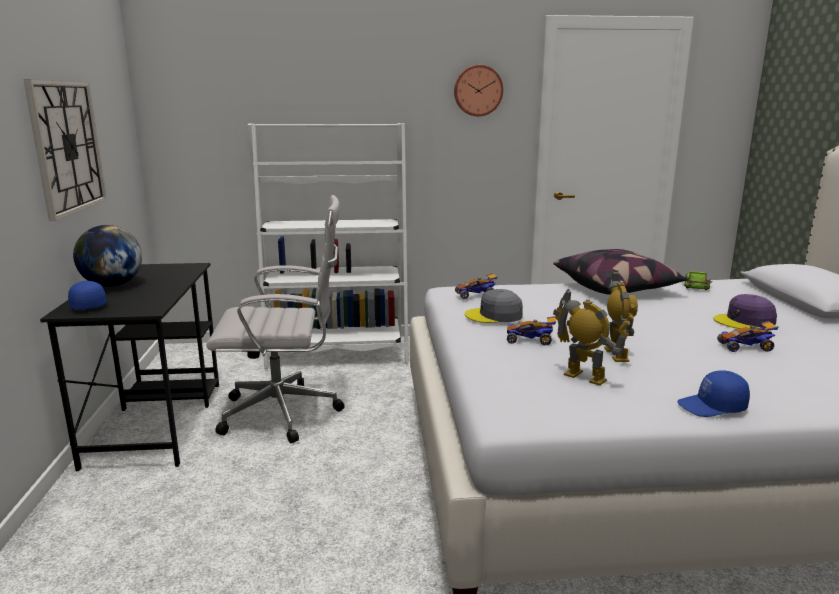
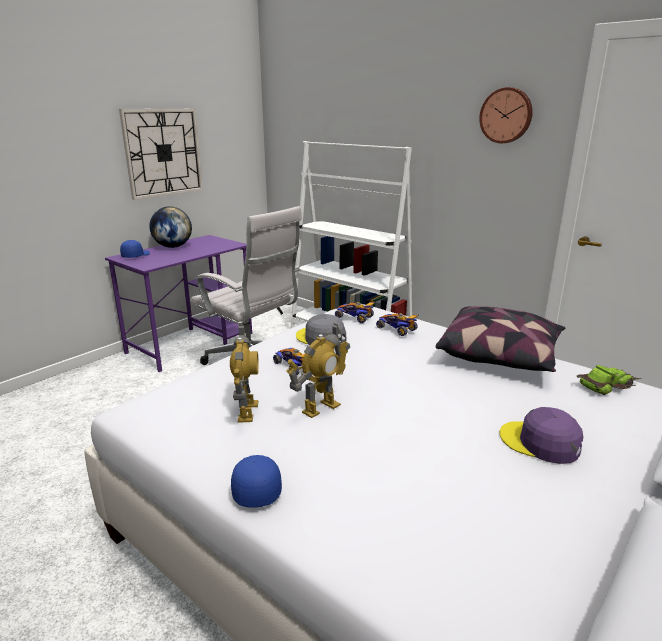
camera: 45 degrees right, 5 degrees up
black desk [40,263,219,471] -> purple desk [105,235,252,372]
blue cap [677,370,750,417] -> blue cap turned 45 degrees clockwise [231,455,282,508]
toy car [717,321,779,352] -> toy car moved to [376,313,418,336]

